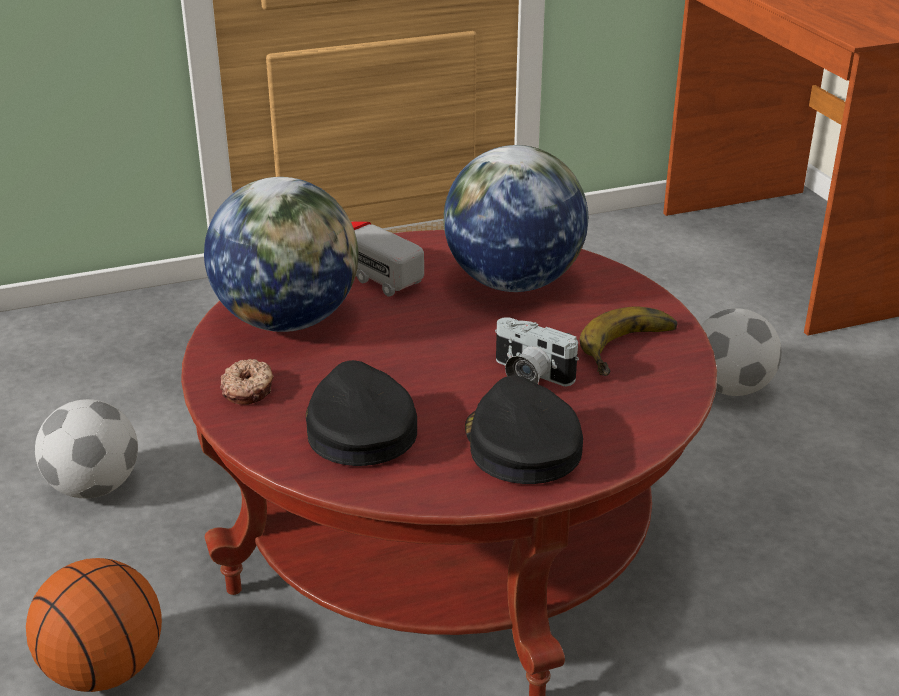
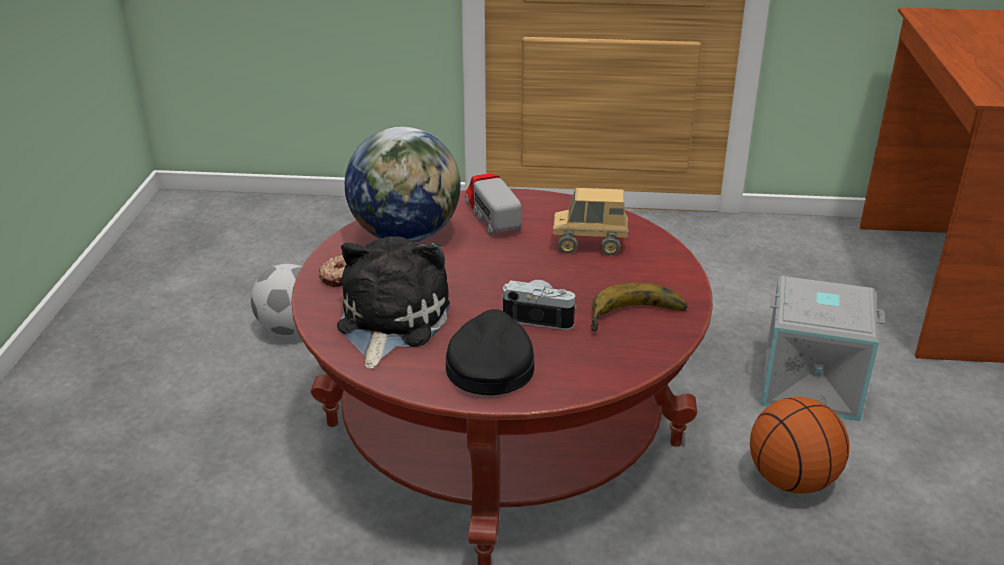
camera: 25 degrees right, 0 degrees up
basketball [26,558,162,692] -> basketball moved to [750,397,850,494]
black cap [306,360,417,466] -> plush toy [337,236,450,369]
globe [444,145,588,292] -> toy truck [553,188,628,256]
camera [495,317,579,386] -> camera turned 135 degrees clockwise [501,280,578,330]
football [701,308,782,396] -> grey storage box [761,276,885,421]

